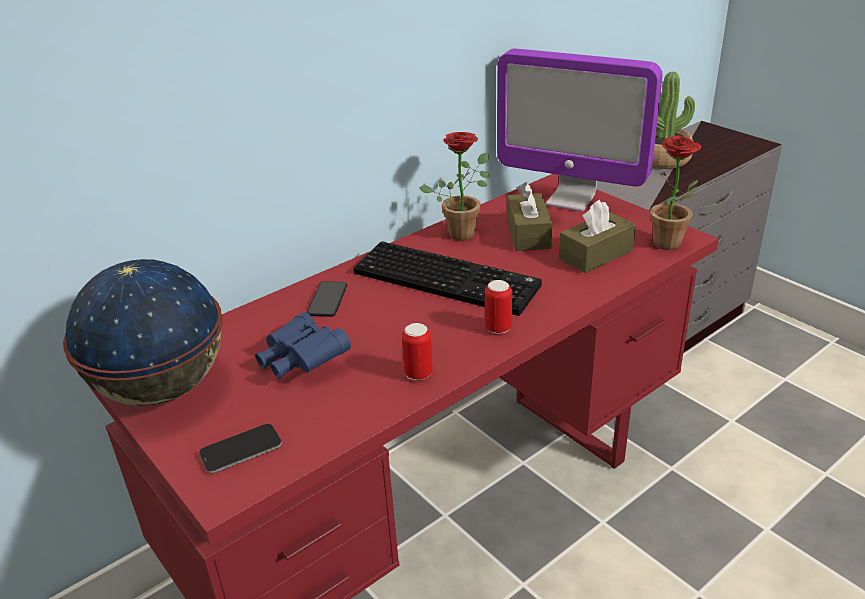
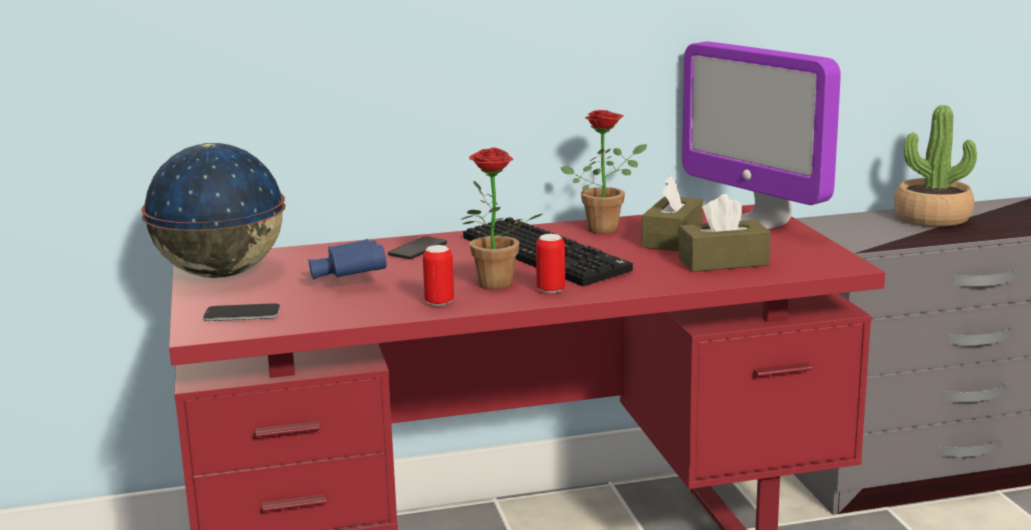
camera: 25 degrees right, 15 degrees down
potted plant [650,135,701,250] -> potted plant moved to [461,147,542,290]

